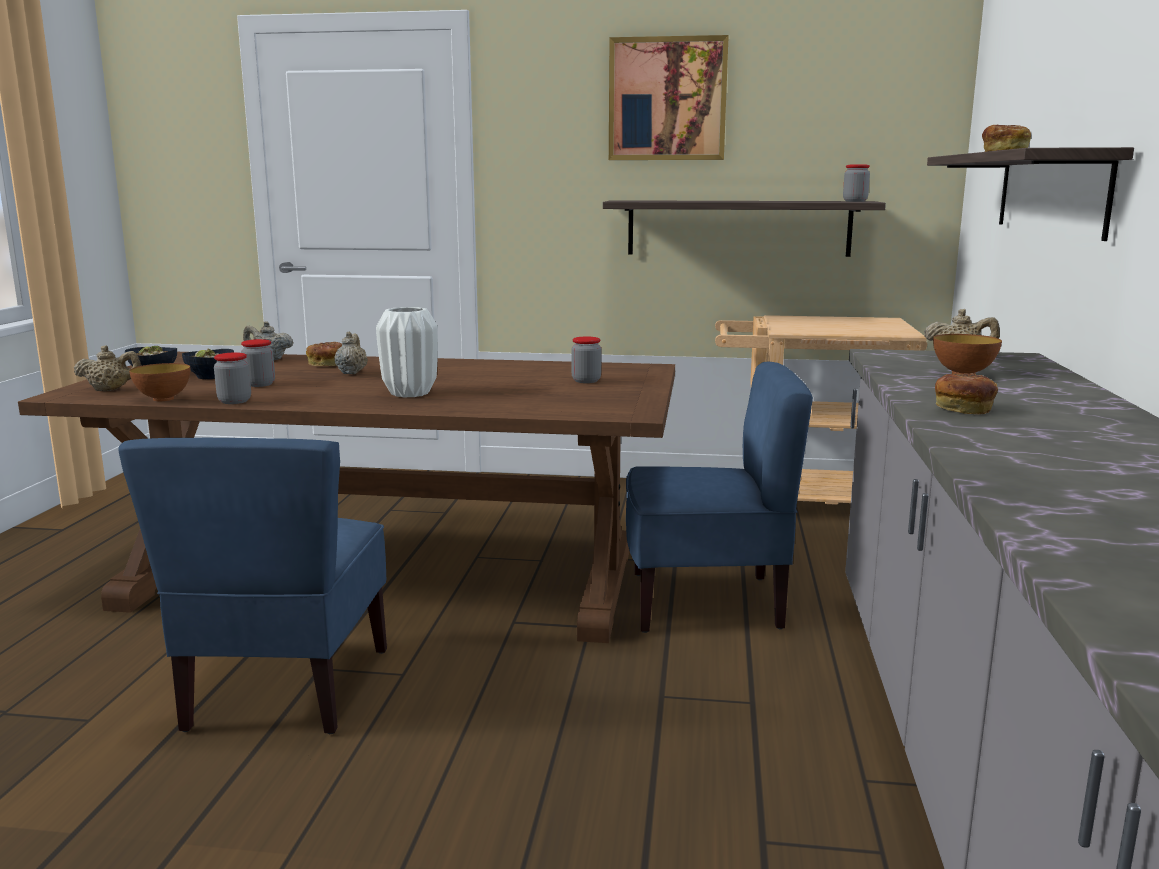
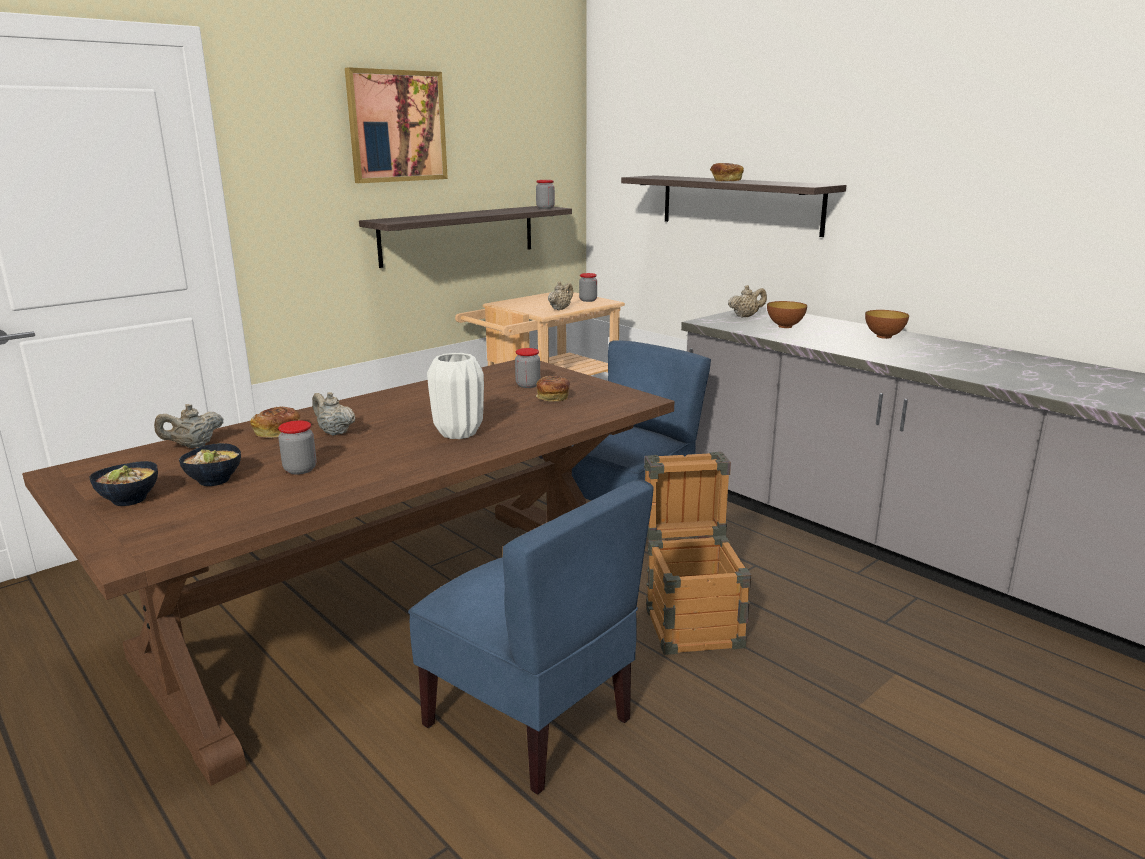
camera: 50 degrees left, 5 degrees up
beige teapot [74,345,142,391] -> beige teapot moved to [548,282,573,310]
bowl [129,363,190,401] -> bowl moved to [865,310,909,339]
jar [214,353,251,404] -> jar moved to [579,273,597,302]
bread [935,373,998,414] -> bread moved to [536,376,570,402]
none -> crate [644,452,751,655]

